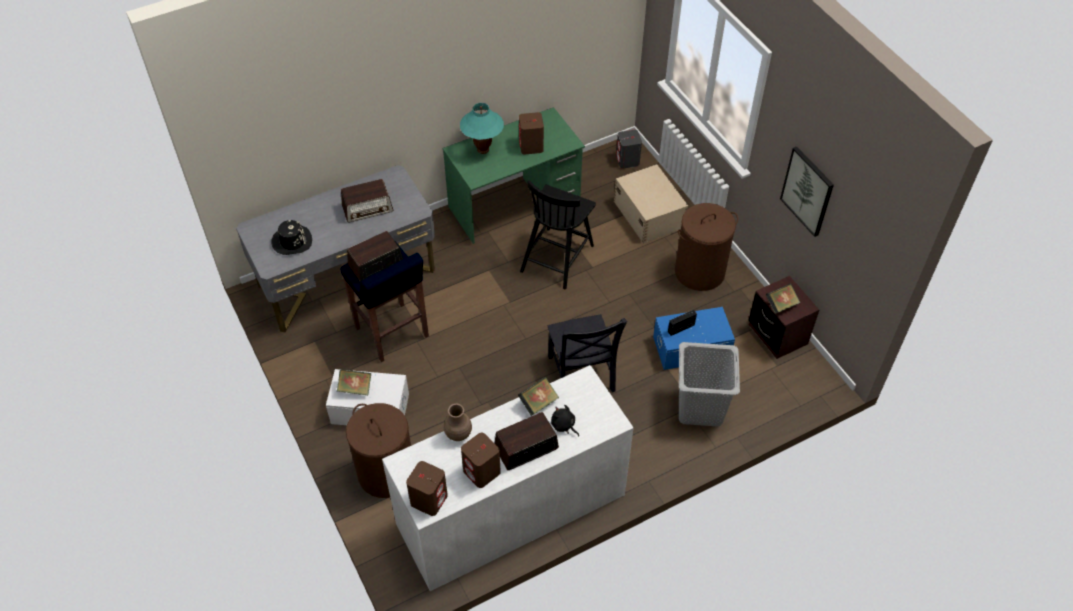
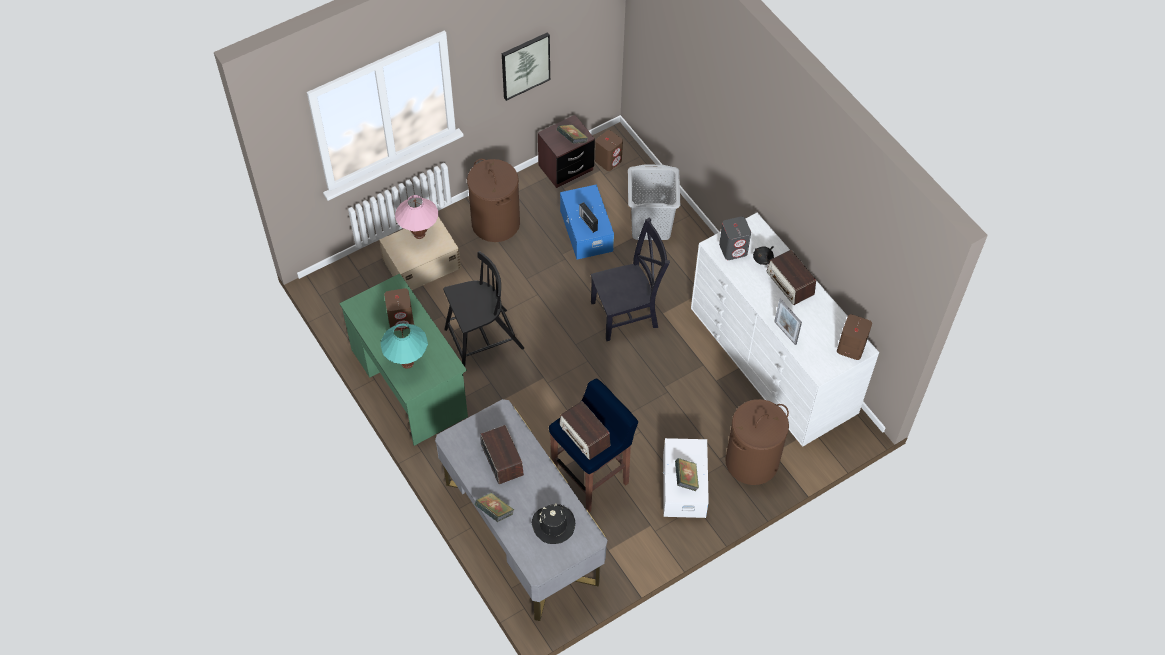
camera: 95 degrees left, 5 degrees up
brown vase [444,404,472,441] -> picture frame [774,299,802,345]
brown speaker [461,433,501,488] -> brown speaker moved to [595,130,623,171]
book [518,377,559,416] -> book moved to [474,492,514,522]
black chair [520,180,596,290] -> black chair turned 45 degrees counterclockwise [443,251,524,366]
grey speaker [616,130,642,169] -> grey speaker moved to [719,216,751,260]
none -> pink table lamp [395,195,438,239]

